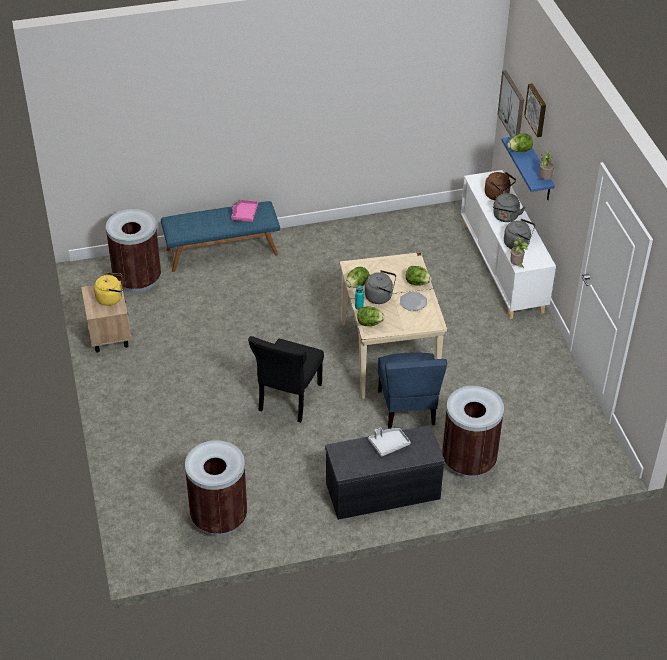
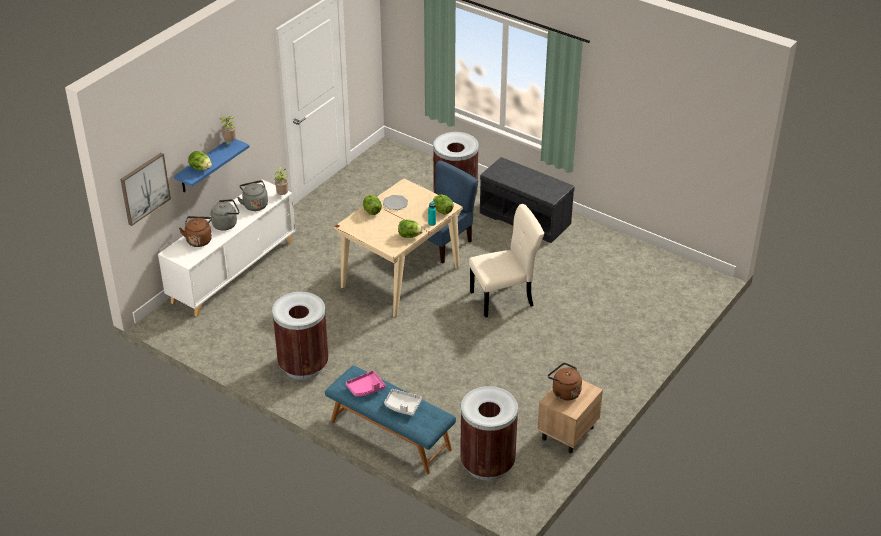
camera: 130 degrees left, 5 degrees down
yellow kettle [94,273,123,306] -> brown kettle [548,363,582,400]
brown trash can [185,440,247,536] -> brown trash can moved to [272,292,329,380]
black chair [248,336,324,423] -> beige chair [469,204,544,318]
grey kettle [365,270,396,304] -> none
grey tray [368,427,411,457] -> grey tray moved to [384,389,422,416]
picture [524,83,546,137] -> none

